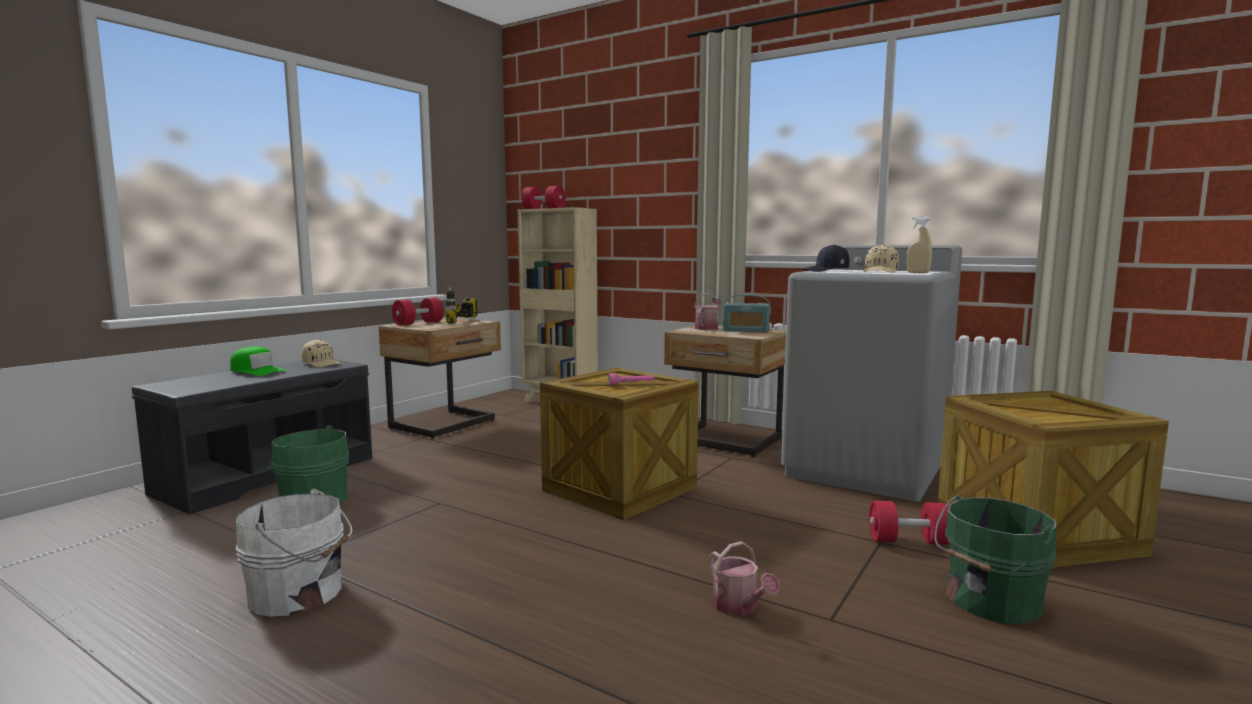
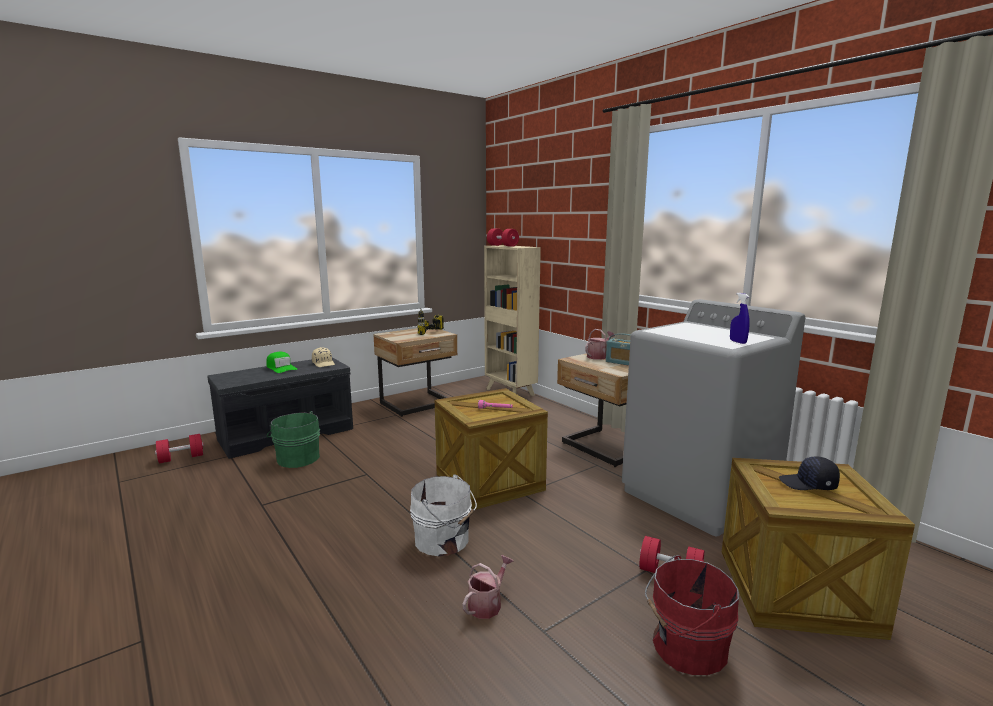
camera: 20 degrees right, 5 degrees up
white bucket [235,489,352,616] -> white bucket moved to [410,474,477,556]
red dumbbell [392,298,444,326] -> red dumbbell moved to [155,434,204,463]
watering can [709,541,780,616] -> watering can turned 135 degrees counterclockwise [462,555,513,619]
black cap [802,245,849,272] -> black cap moved to [779,456,840,490]
beige cap [863,245,899,273] -> none
beige spray bottle [907,216,932,273] -> blue spray bottle [730,293,750,344]
green bucket [935,494,1057,624] -> red bucket [645,555,739,675]

